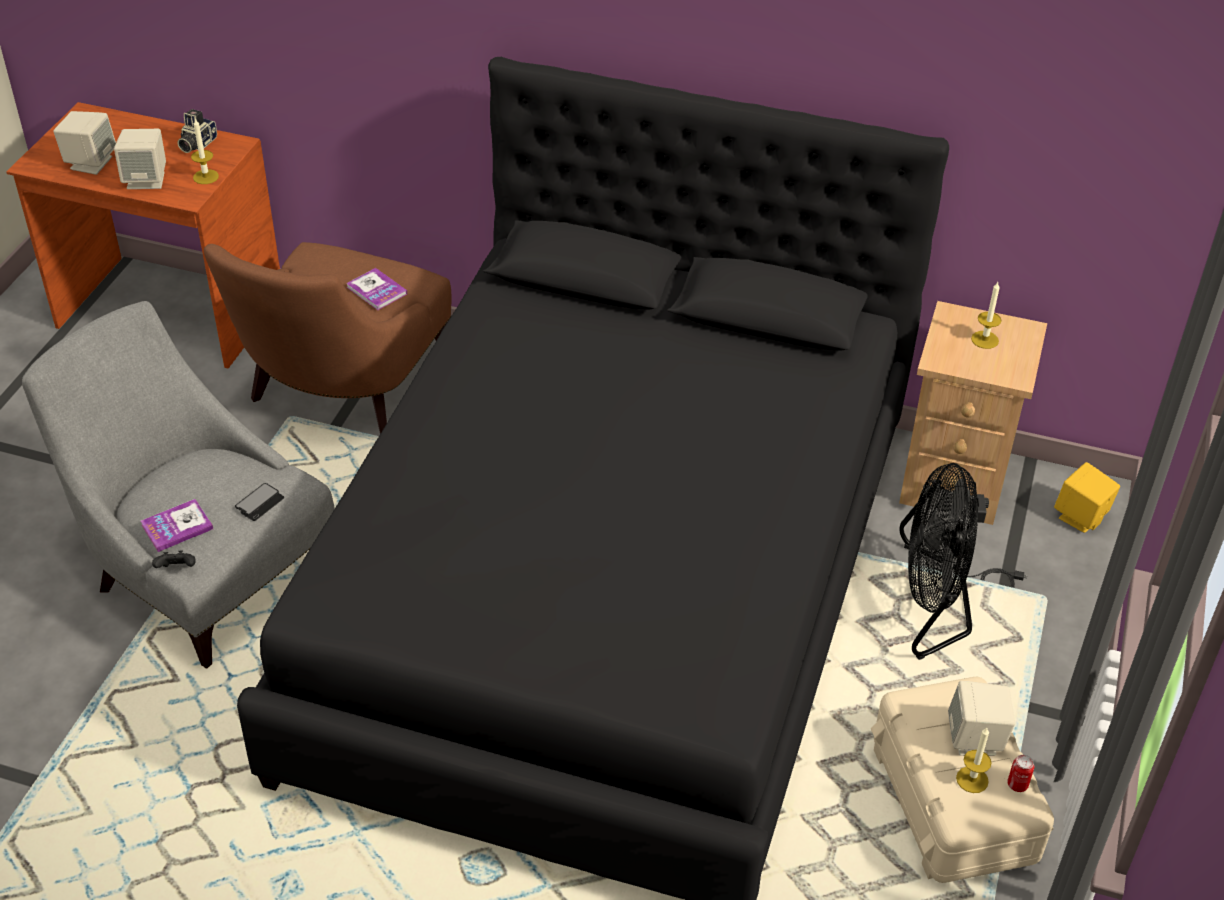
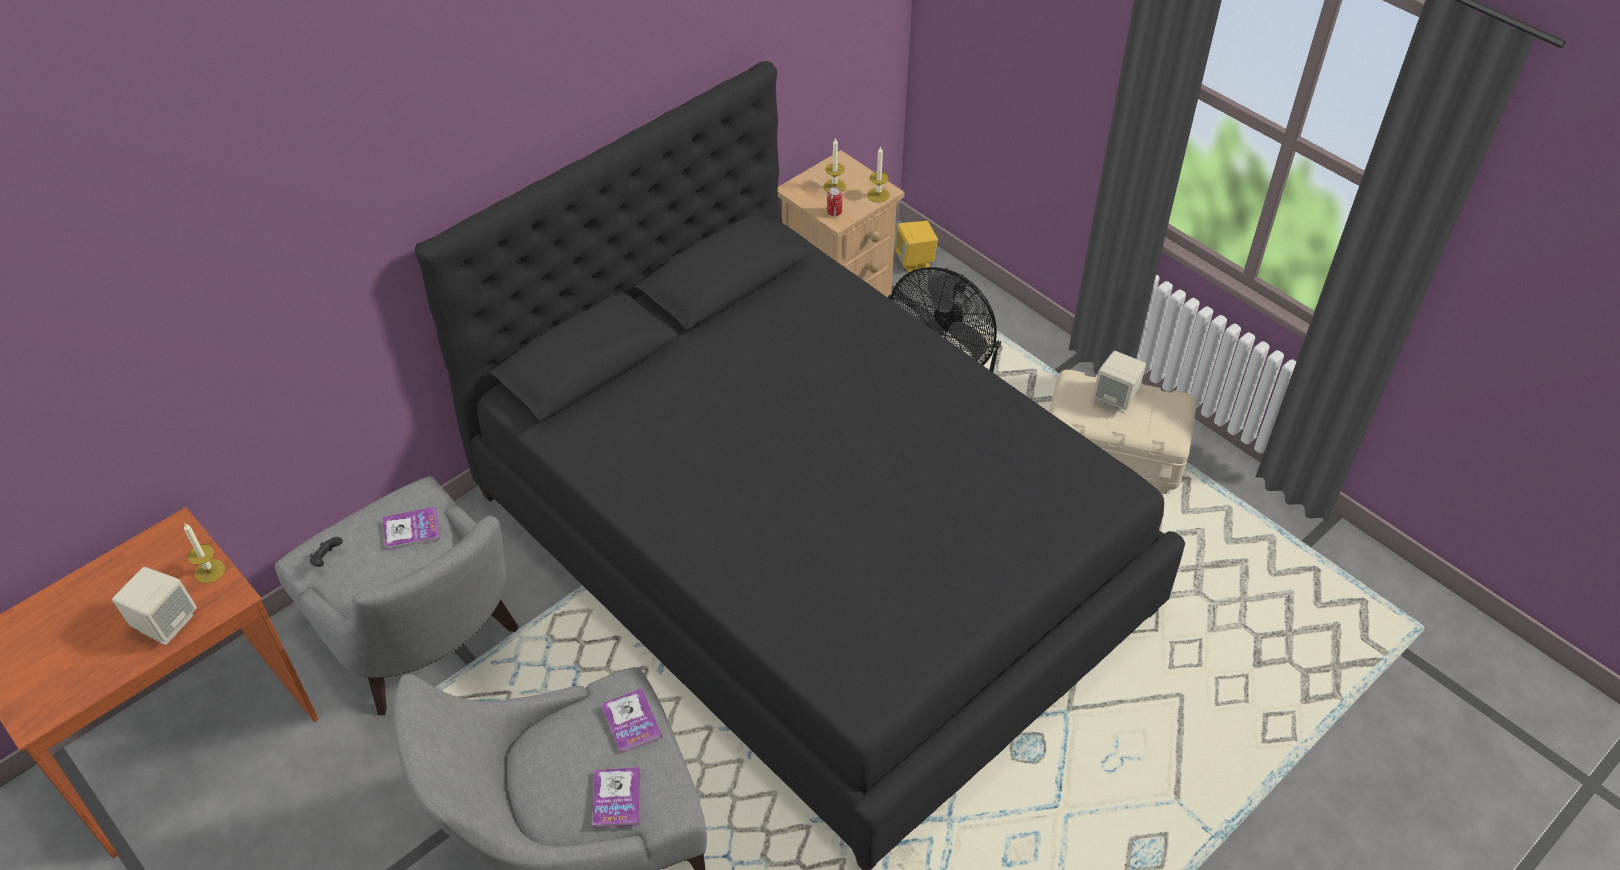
camera: 60 degrees left, 5 degrees up
beige speaker [53,111,116,175] -> none
black game controller [152,551,196,568] -> black game controller moved to [309,537,343,567]
camera [177,109,217,153] -> none
brown armchair [204,242,451,434] -> grey armchair [275,476,518,715]
phone [235,483,284,521] -> book [601,688,662,754]
candle [956,728,992,793] -> candle moved to [867,146,890,203]
can [1007,755,1034,792] -> can moved to [827,187,842,216]

